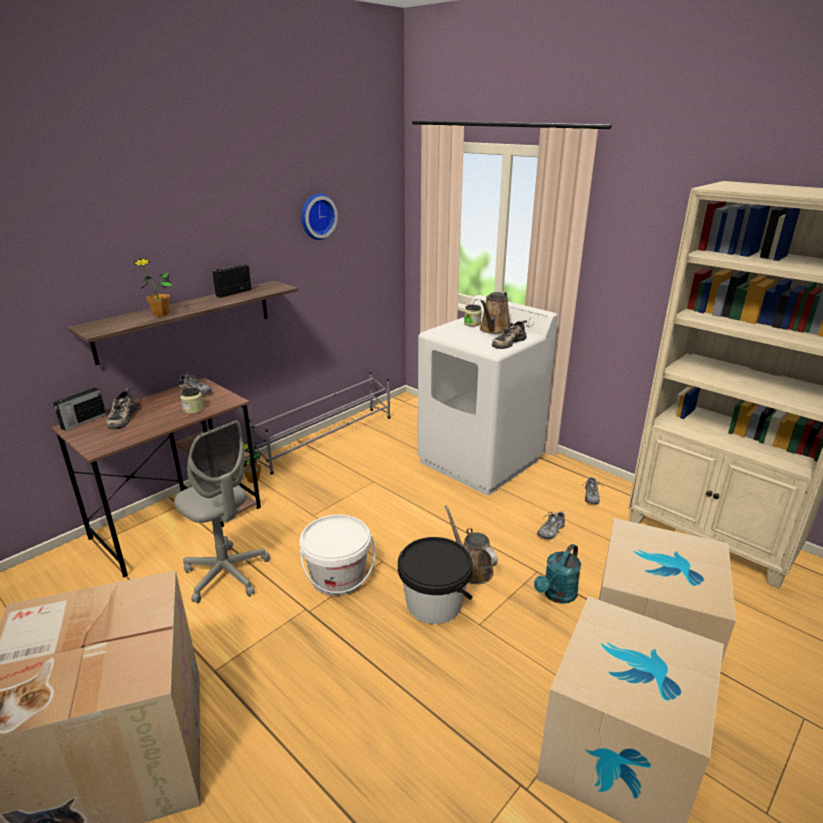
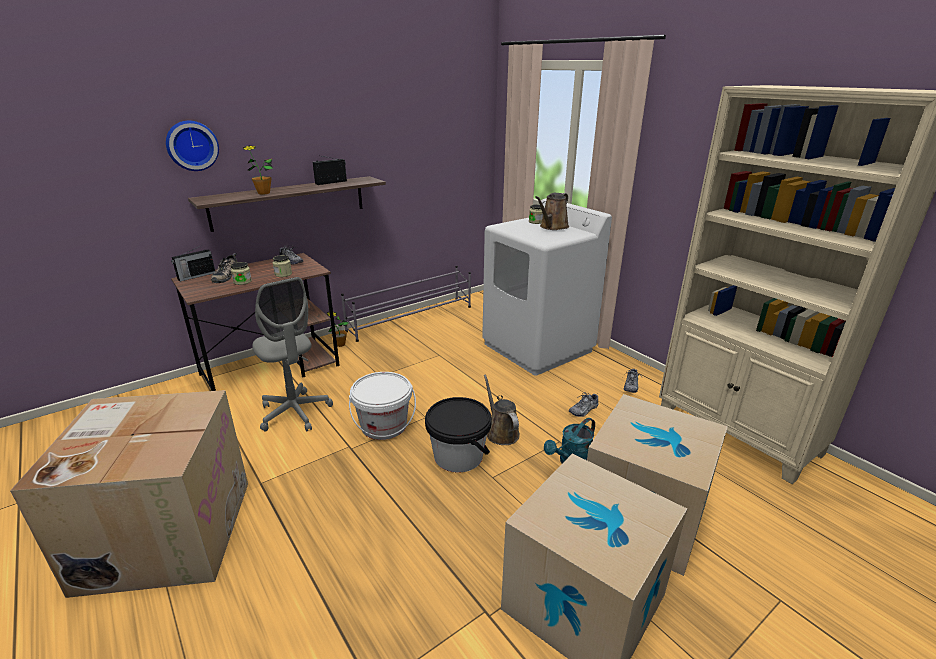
camera: 10 degrees right, 0 degrees up
wall clock [301,194,338,240] -> wall clock moved to [166,121,219,171]
shoe [492,320,527,349] -> none
none -> jar [231,262,252,285]

